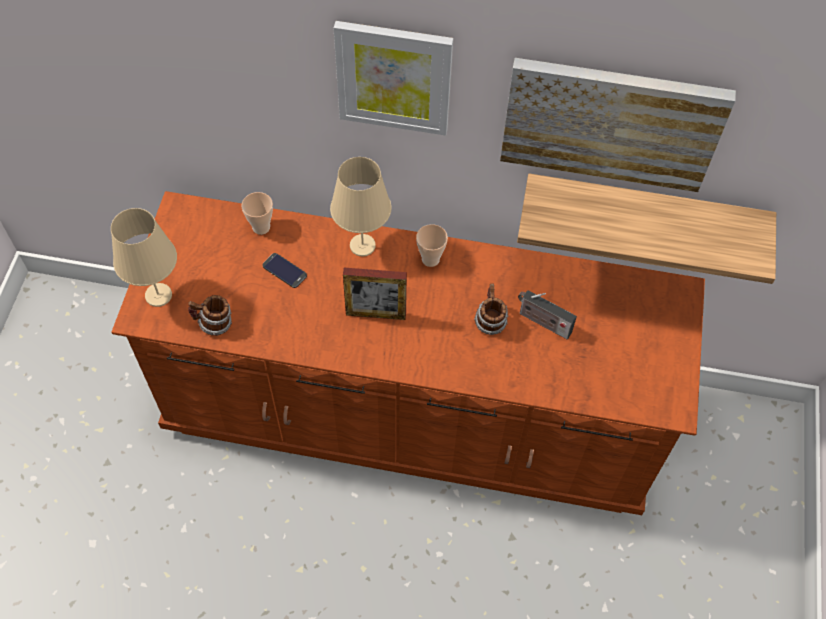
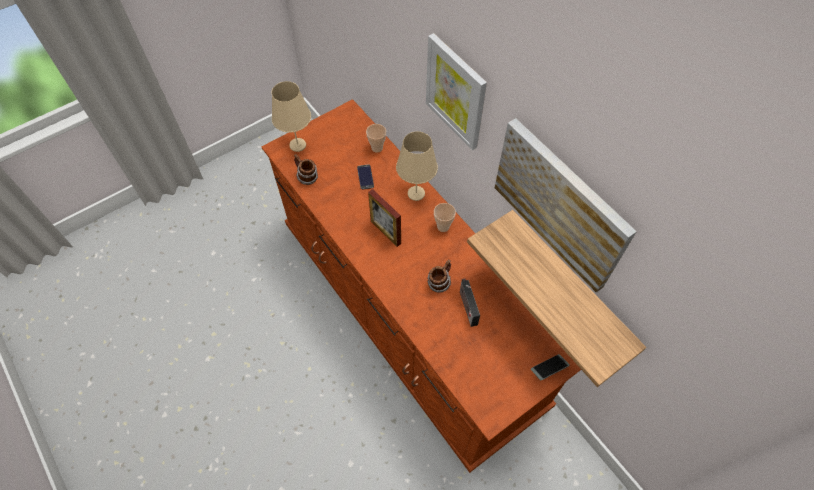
camera: 45 degrees right, 0 degrees up
none -> phone [531,354,570,380]

